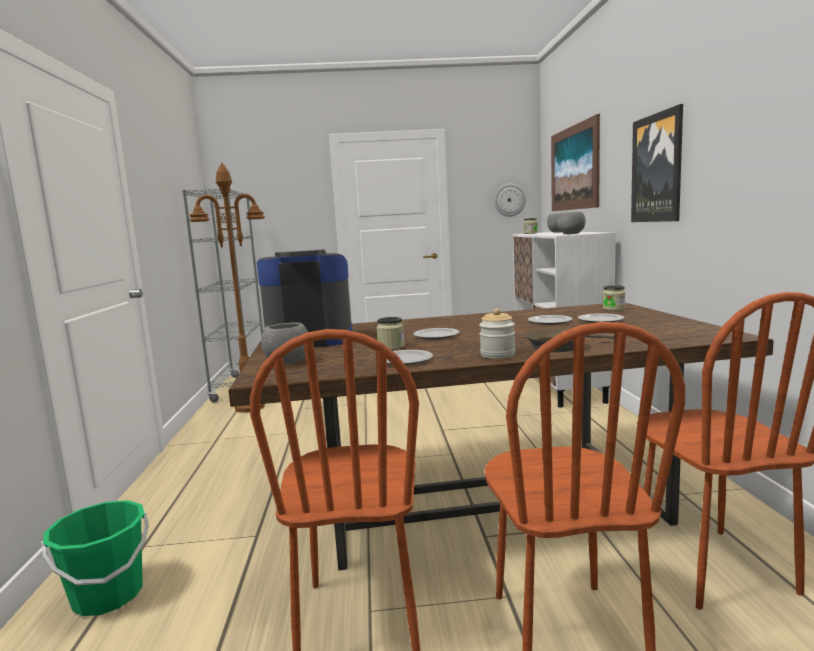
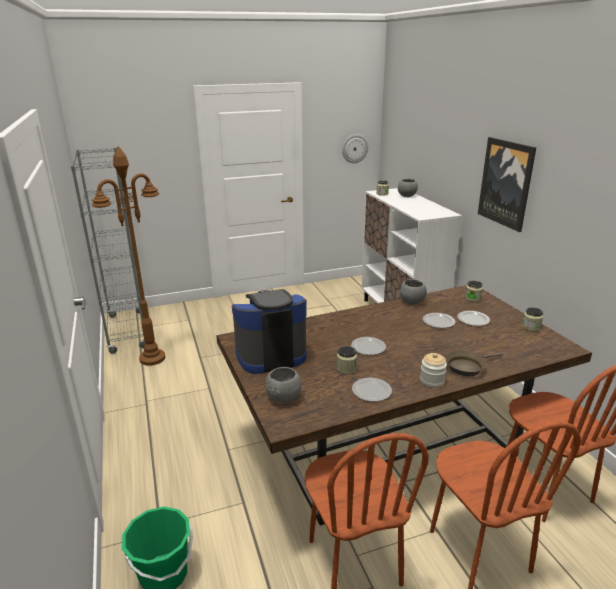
camera: 15 degrees left, 15 degrees up
picture [551,114,600,211] -> none
grey bowl [557,212,586,234] -> grey bowl moved to [400,279,427,305]
none -> jar [522,307,543,331]

